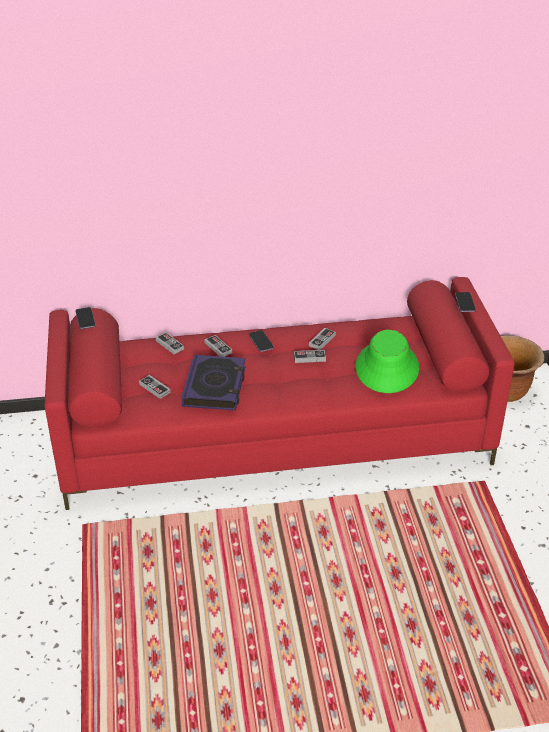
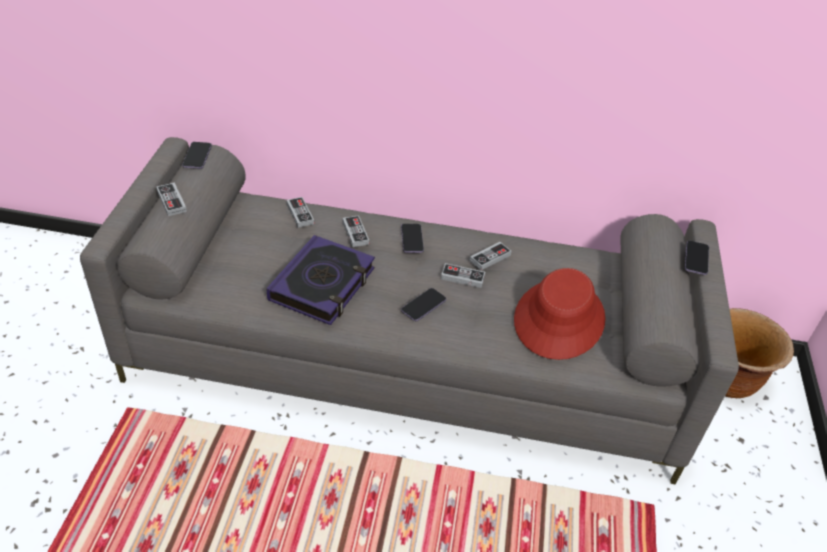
camera: 15 degrees right, 5 degrees up
red sofa [45,277,514,510] -> grey sofa [80,137,739,485]
game controller [139,375,171,399] -> game controller moved to [156,182,187,216]
green hat [356,330,419,393] -> red hat [514,268,605,360]
none -> phone [401,288,446,321]

